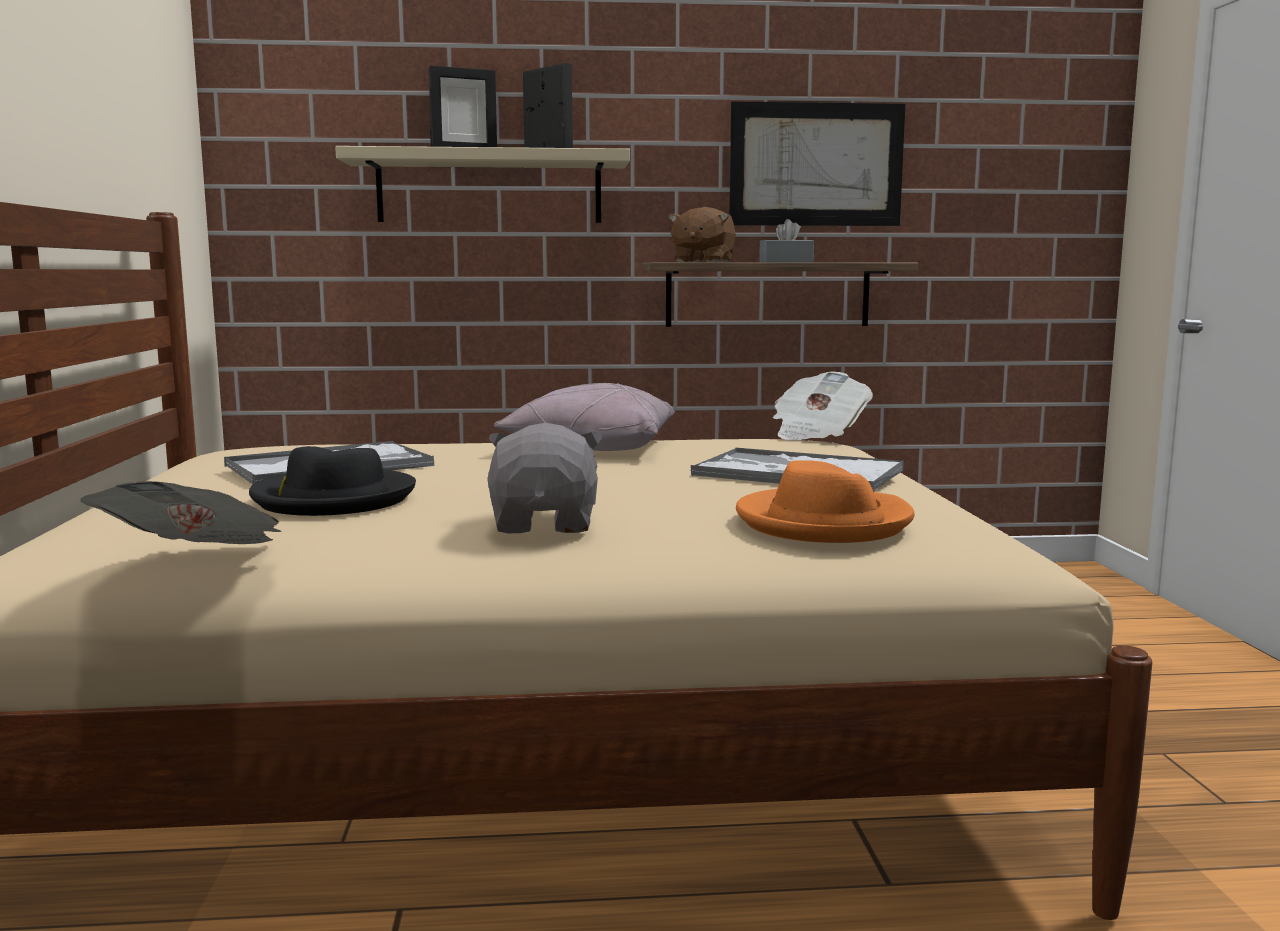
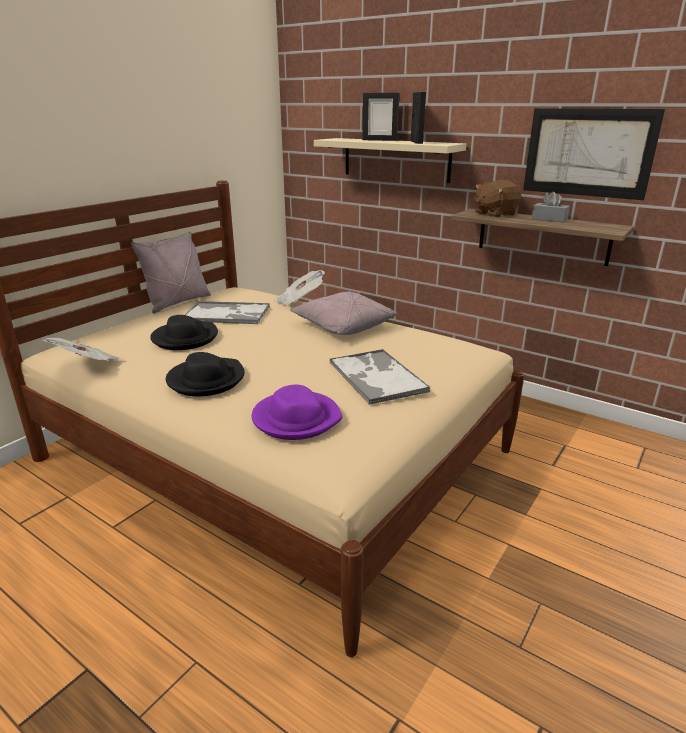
camera: 40 degrees right, 15 degrees up
grey plush toy [487,423,603,533] -> black hat [166,352,245,396]
orange hat [736,460,915,543] -> purple hat [252,385,342,440]
newspaper [773,371,873,440] -> newspaper moved to [274,270,325,306]
none -> purple pillow [131,232,211,313]

